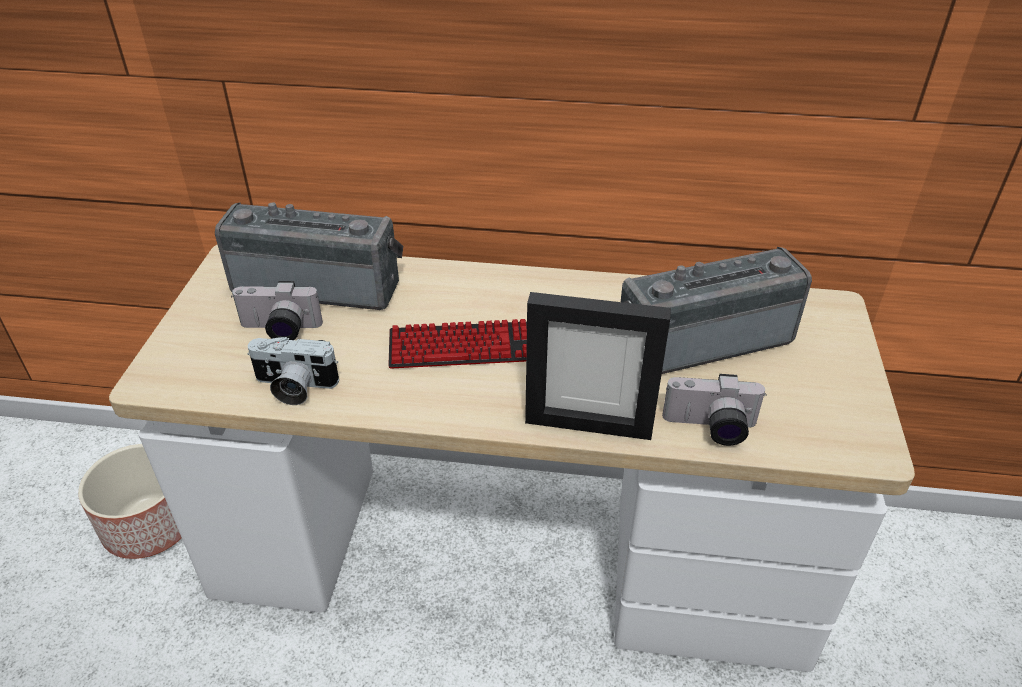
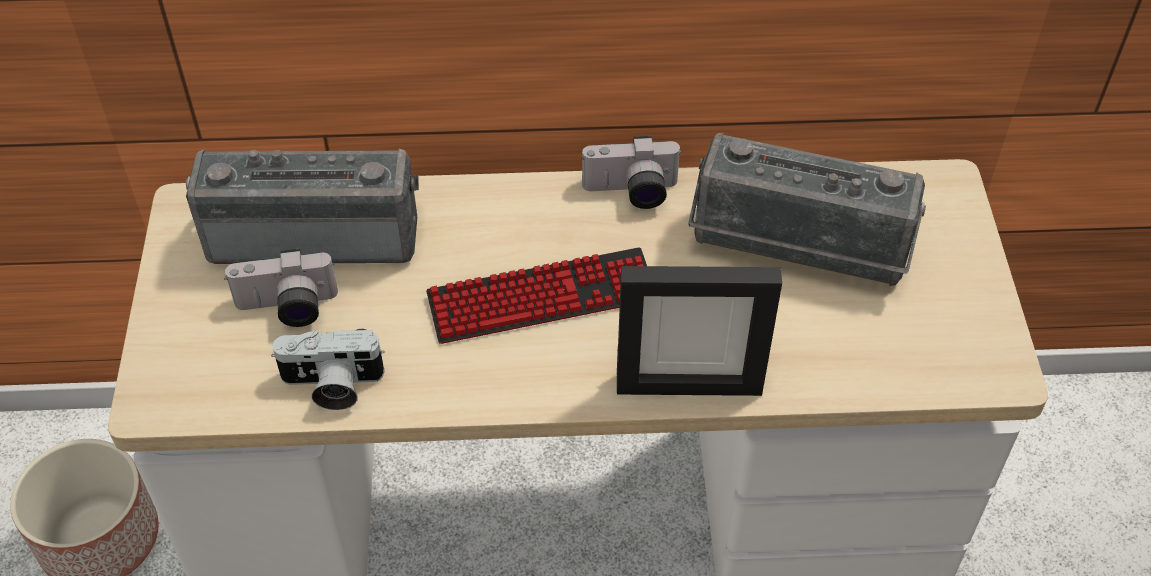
camera: 10 degrees left, 10 degrees up
radio [621,247,812,374] -> radio turned 135 degrees counterclockwise [688,133,926,286]
camera [662,374,767,446] -> camera moved to [581,136,682,209]

